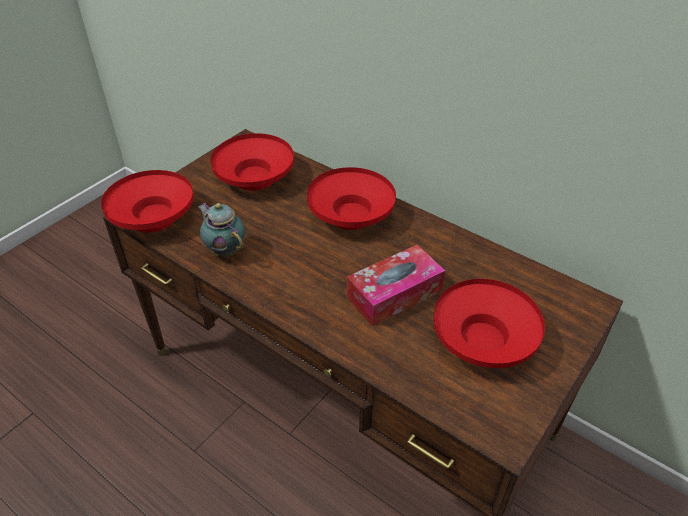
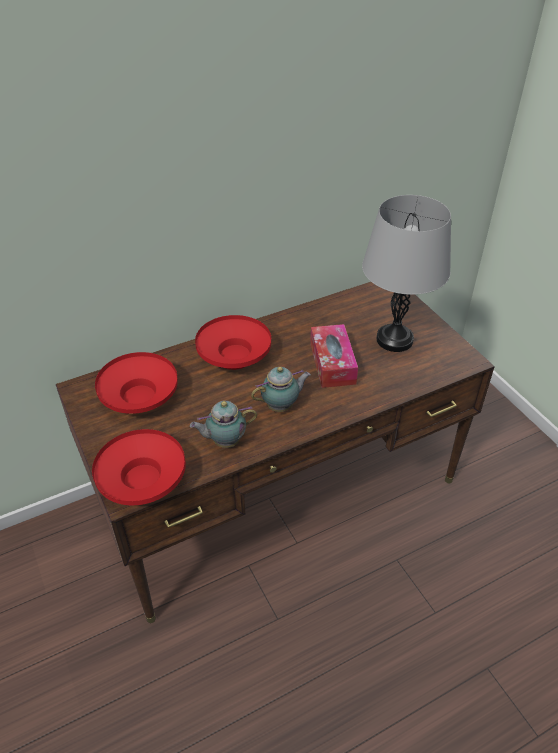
camera: 65 degrees left, 0 degrees up
red bowl [433,279,545,368] -> grey table lamp [362,195,451,352]
none -> teapot [251,367,311,412]

